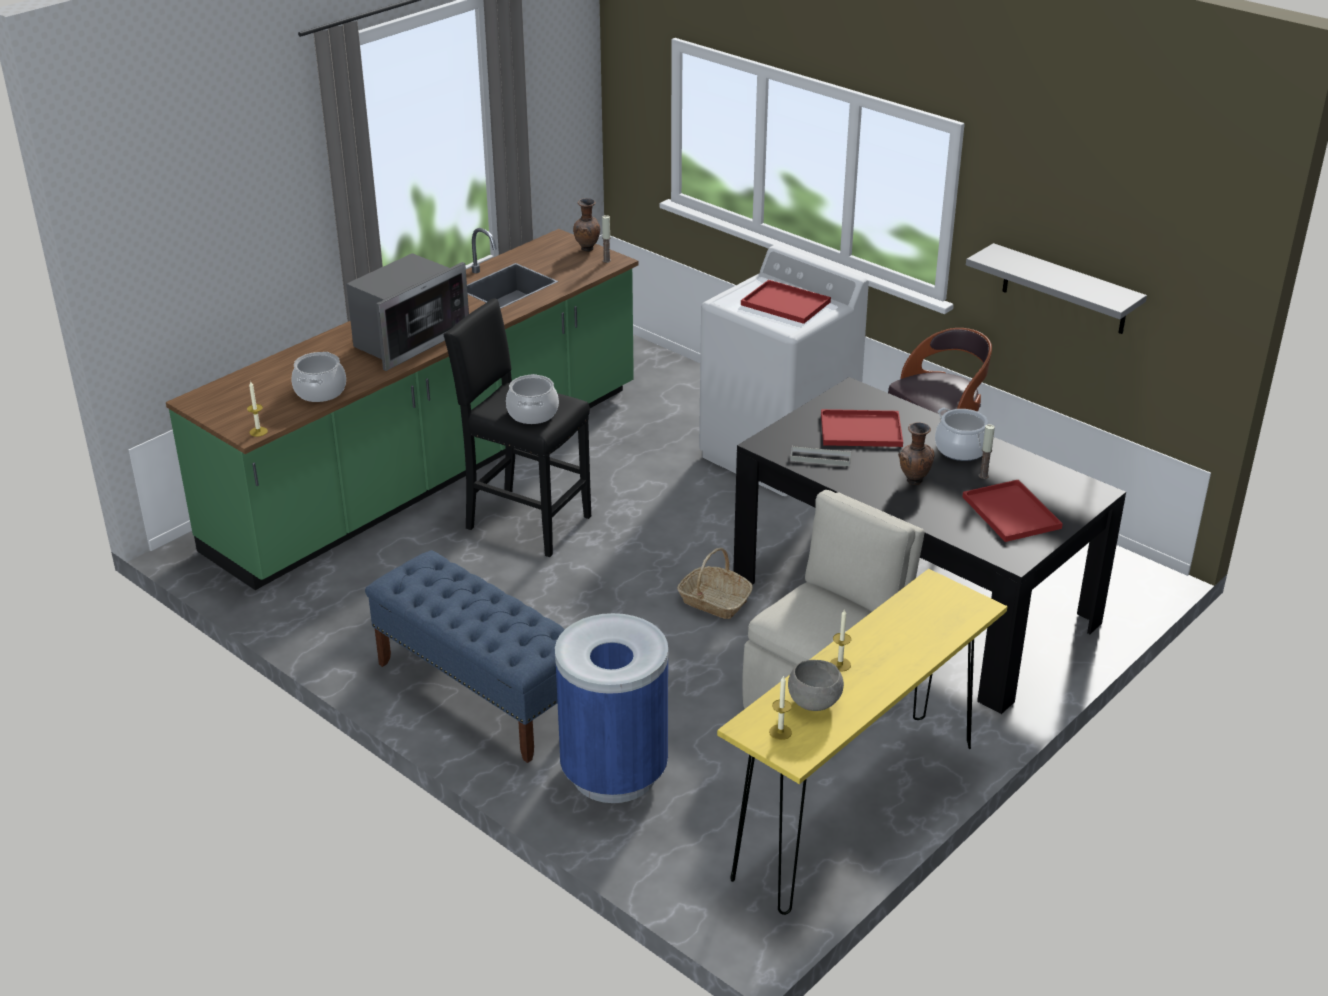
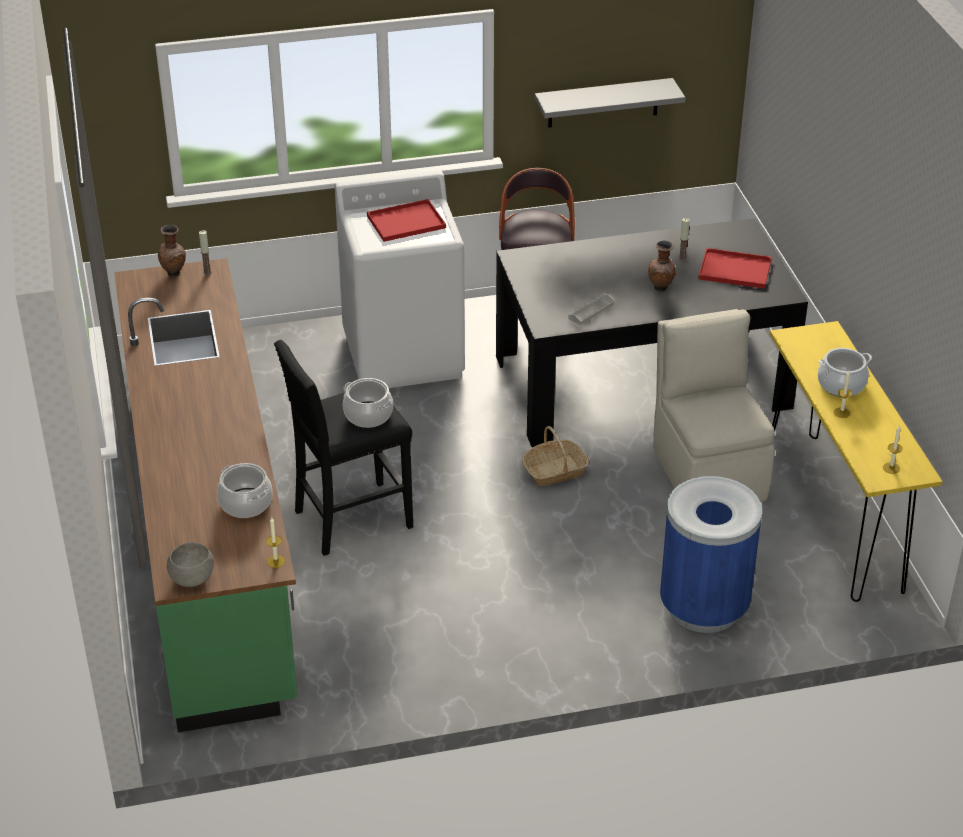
camera: 55 degrees left, 5 degrees up
microwave [346,253,469,371] -> none
blue bench [365,550,565,763] -> none
grey bowl [788,660,844,711] -> grey bowl moved to [167,542,214,587]
red tray [821,409,903,447] -> none
cooking pot [935,408,988,461] -> cooking pot moved to [818,348,872,397]

